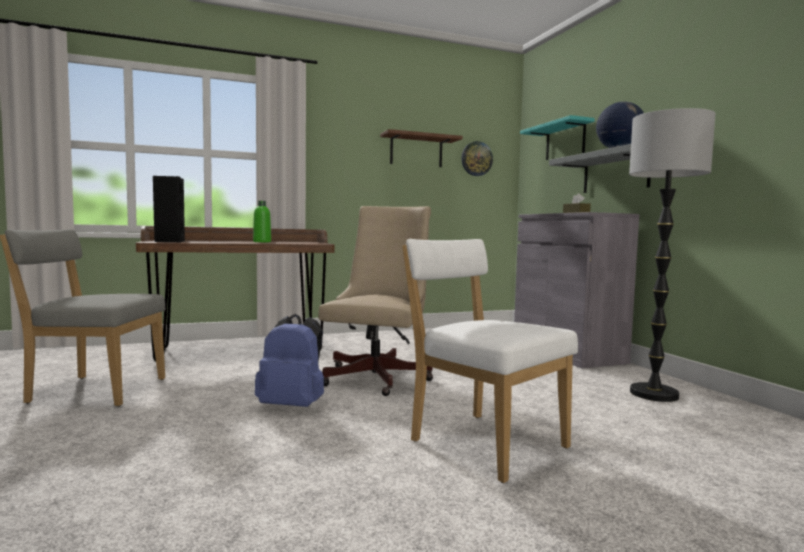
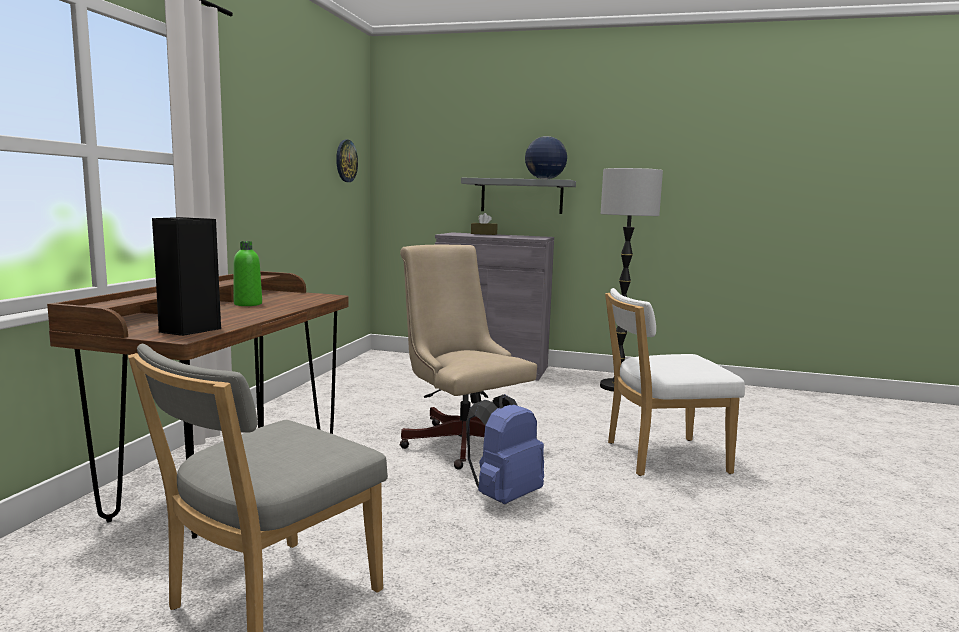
camera: 55 degrees left, 5 degrees up
brown shelf [380,129,463,167] -> none
turquoise shelf [520,115,595,160] -> none

